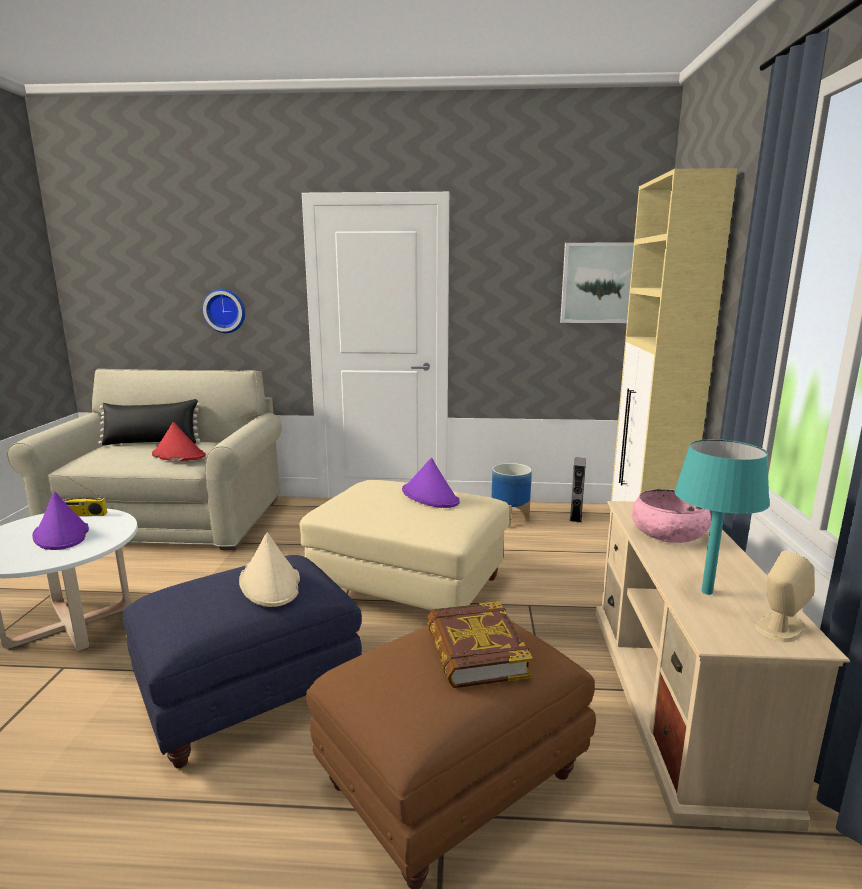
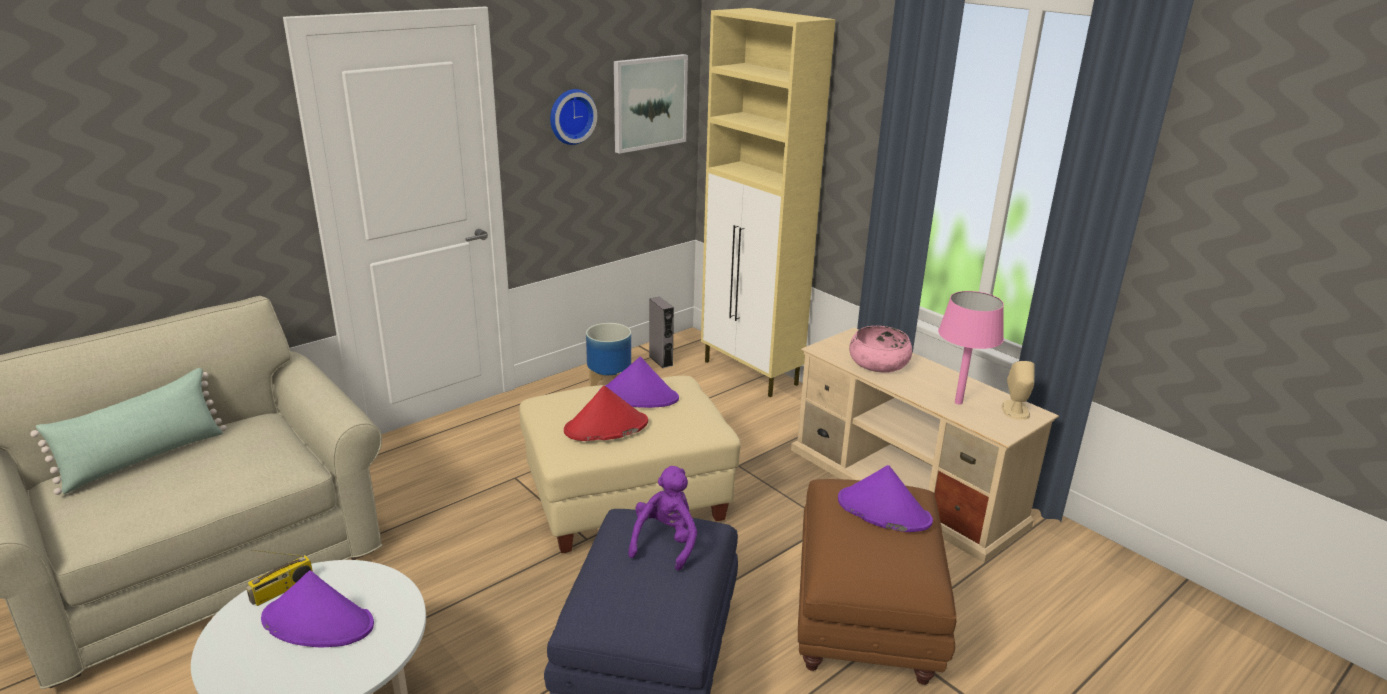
camera: 45 degrees left, 10 degrees up
black pillow [98,399,201,445] -> green pillow [30,368,227,495]
red hat [152,422,206,461] -> red hat moved to [564,386,648,441]
wall clock [203,289,245,333] -> wall clock moved to [550,89,597,145]
beige hat [239,532,300,607] -> purple plush toy [628,466,697,571]
book [427,601,533,688] -> purple hat [838,465,933,532]
turquoise table lamp [674,439,770,595] -> pink table lamp [938,291,1004,405]

